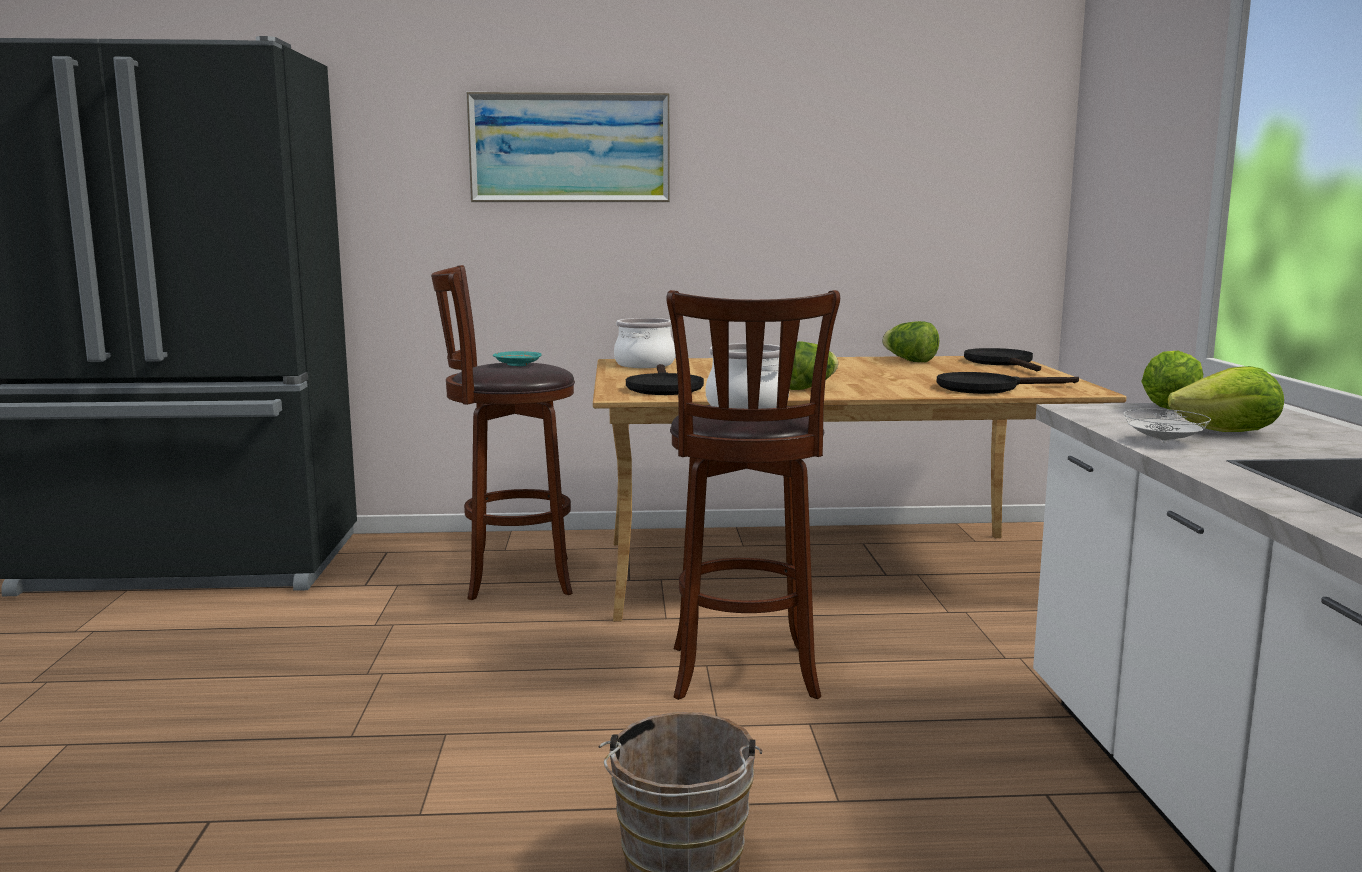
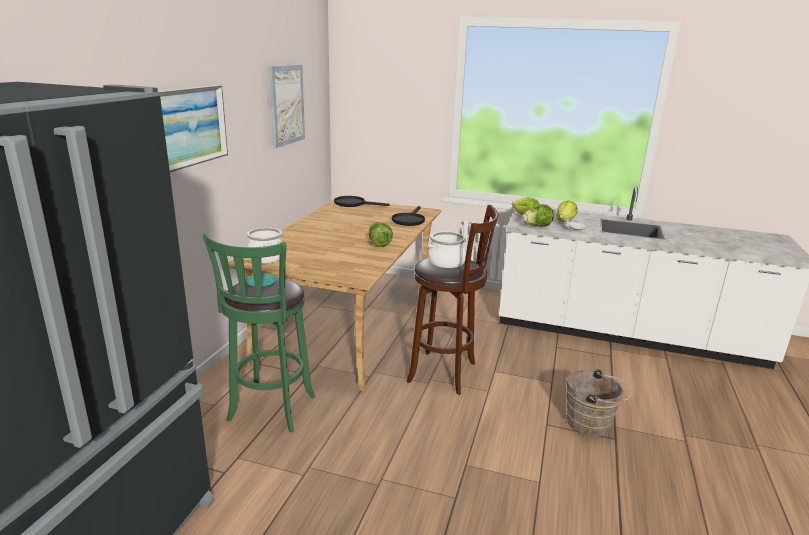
camera: 70 degrees left, 10 degrees up
brown stool [431,265,575,600] -> green stool [203,233,315,432]
black frying pan [626,364,704,395] -> none
lettuce [882,321,939,362] -> lettuce moved to [522,204,554,227]
none -> picture [269,64,305,148]

